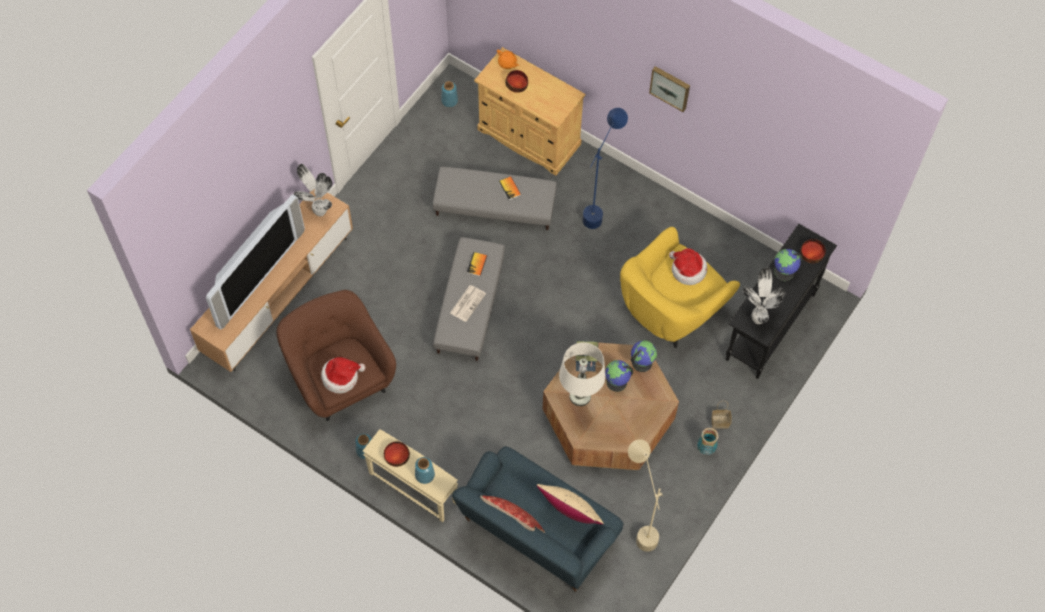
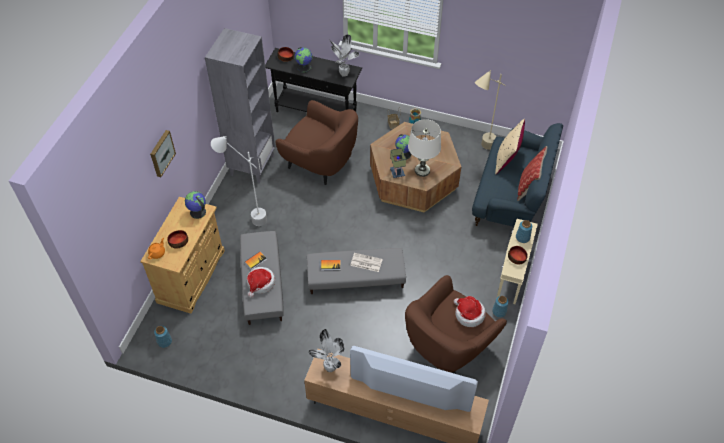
camera: 105 degrees left, 10 degrees down
blue floor lamp [582,108,628,229] -> white floor lamp [211,136,267,226]
yellow armchair [620,227,740,348] -> brown armchair [275,100,358,185]
globe [631,340,657,372] -> globe moved to [185,191,206,219]
picture [649,66,690,112] -> picture moved to [150,130,176,177]
hat [669,248,707,285] -> hat moved to [247,267,275,298]
none -> grey bookcase [205,28,275,183]

